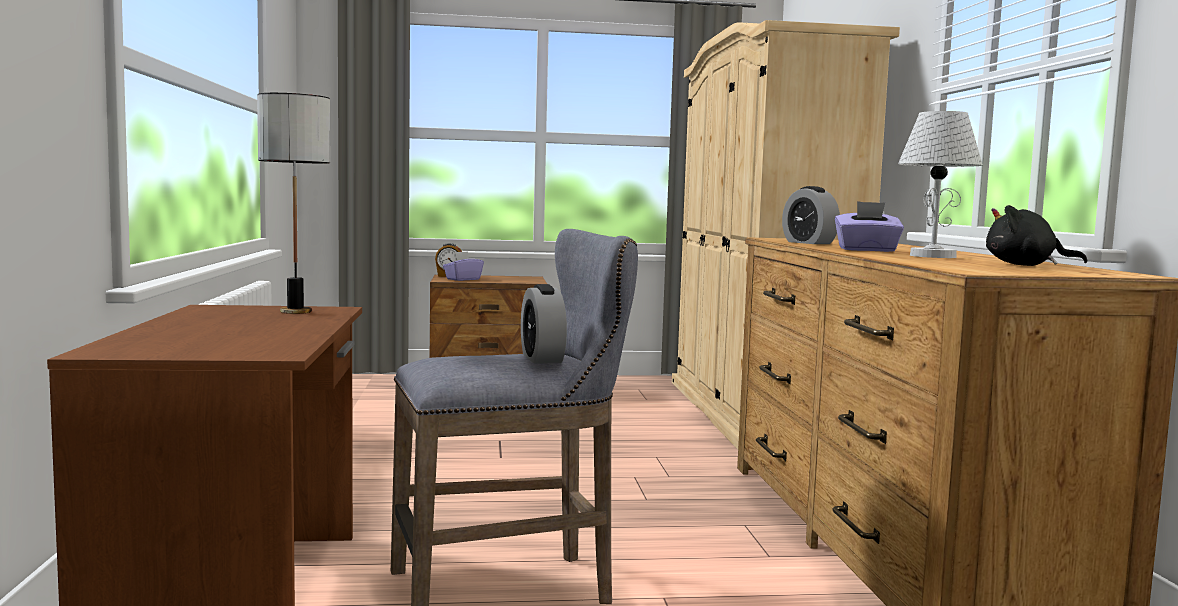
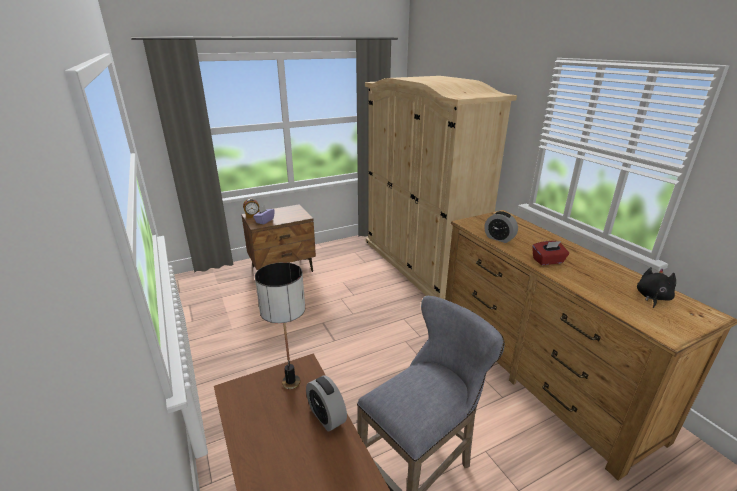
camera: 20 degrees left, 20 degrees up
alarm clock [521,284,567,364] -> alarm clock moved to [306,375,347,432]
purple tissue box [835,201,904,252] -> red tissue box [532,241,569,265]
white table lamp [898,111,983,258] -> none
black plush toy [986,205,1088,266] -> black plush toy turned 120 degrees clockwise [637,267,676,308]

